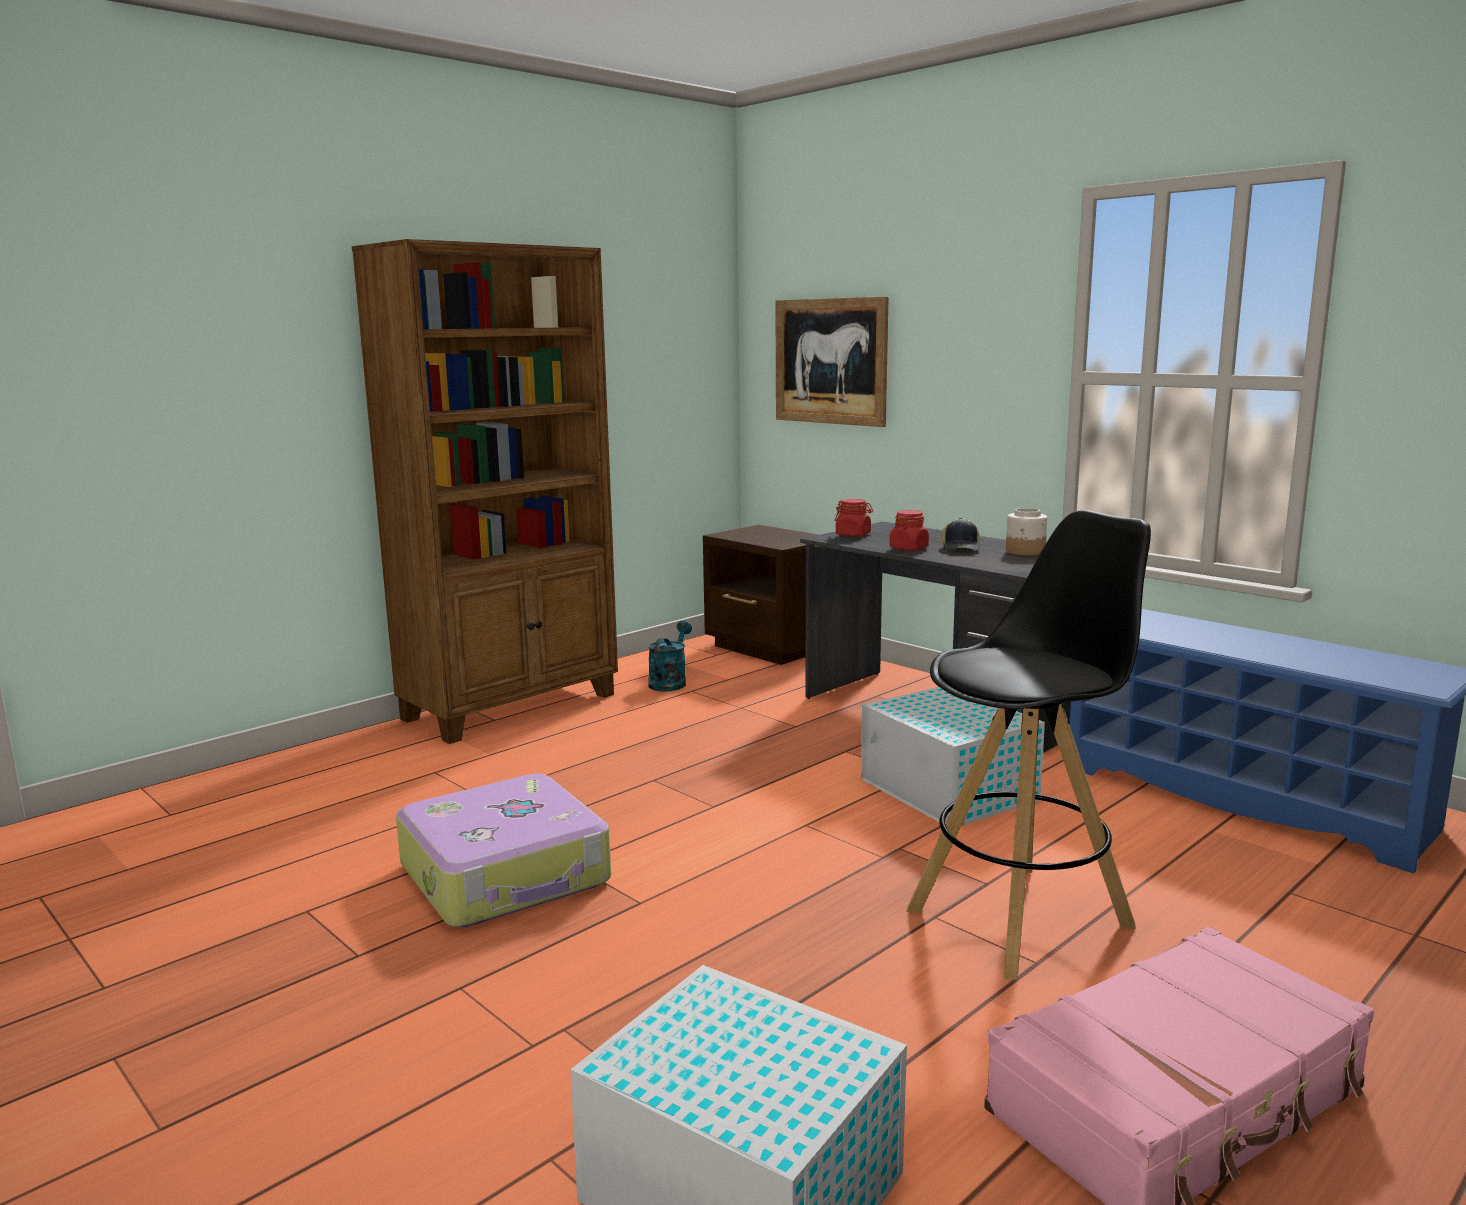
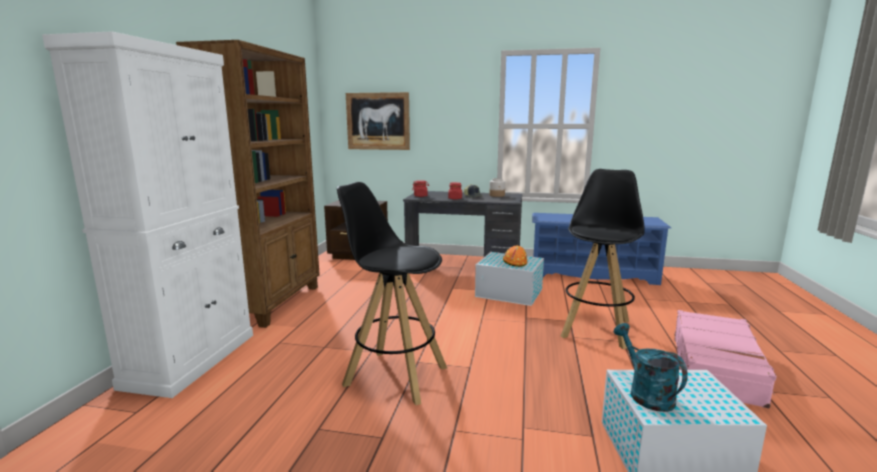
camera: 35 degrees left, 0 degrees up
suitcase [396,774,611,927] -> black stool [337,182,447,405]
turquoise watering can [648,621,692,691] -> turquoise watering can moved to [613,323,688,412]
none -> white cabinet [42,31,253,398]
none -> orange hard hat [503,246,527,267]

